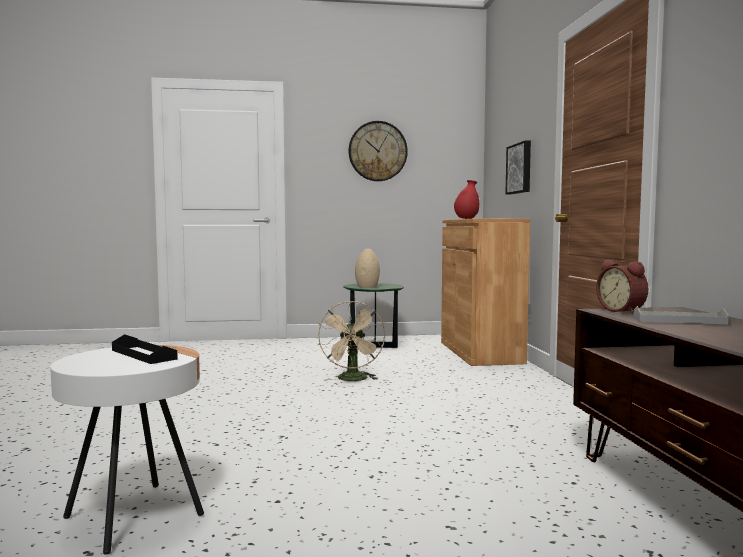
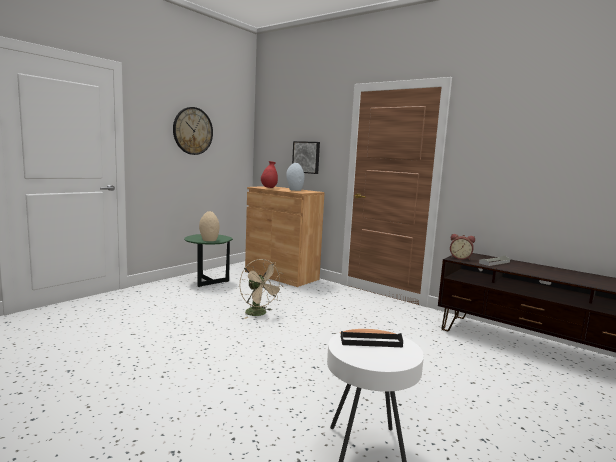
camera: 45 degrees left, 5 degrees up
none -> grey vase [286,163,304,191]

